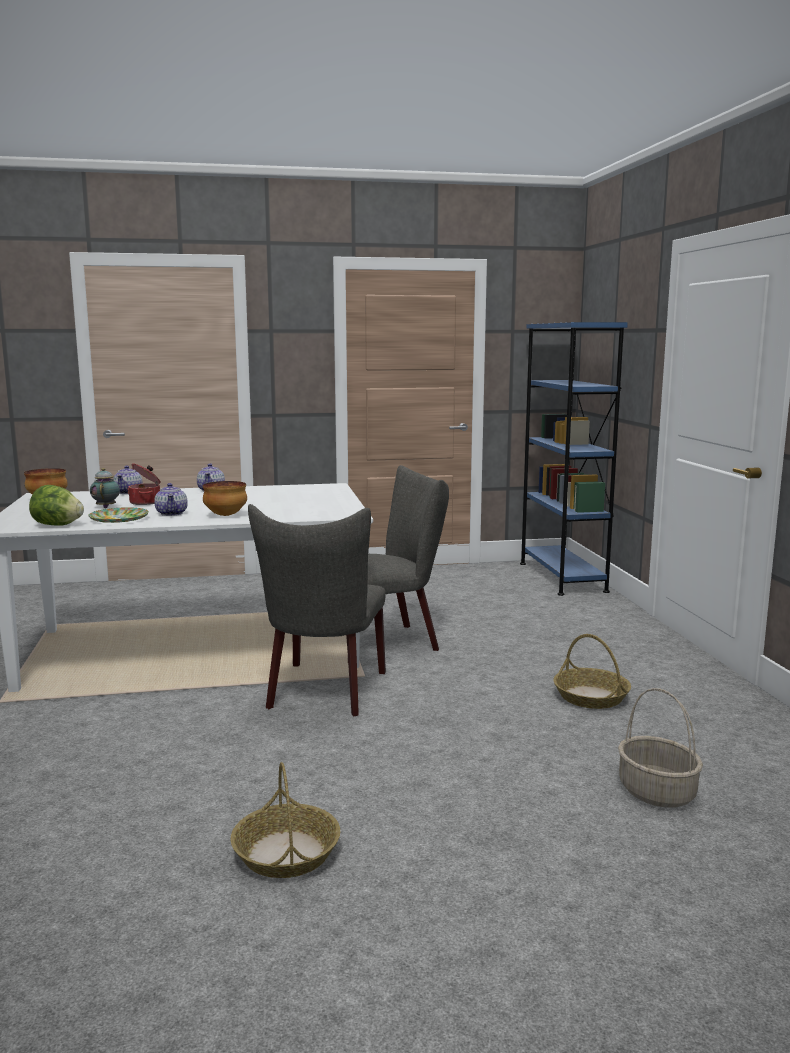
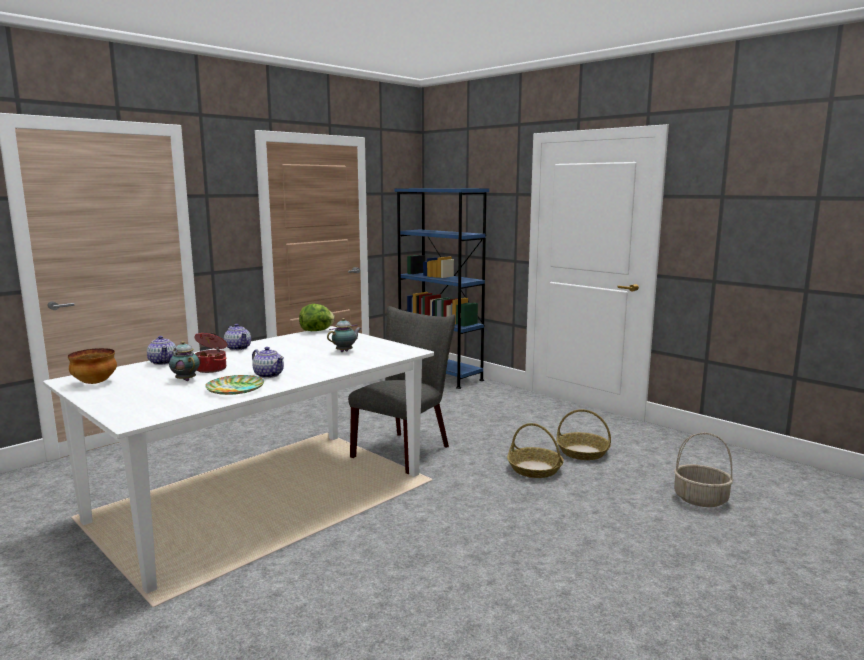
camera: 35 degrees left, 0 degrees up
lettuce [29,485,84,526] -> lettuce moved to [299,304,335,331]
bowl [203,481,247,516] -> none
basket [231,762,340,878] -> basket moved to [507,423,564,478]
grey chair [248,504,386,717] -> none
none -> teapot [327,318,361,352]

